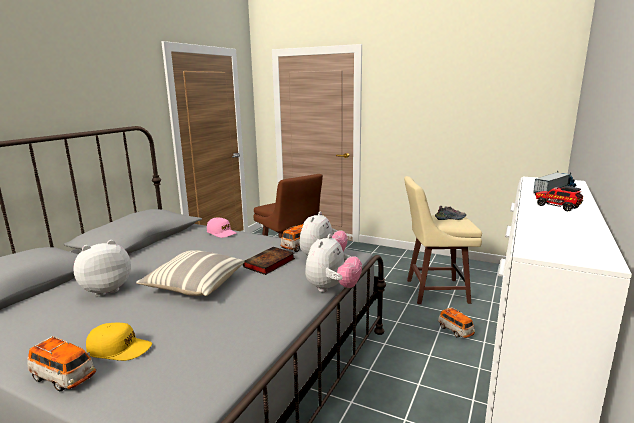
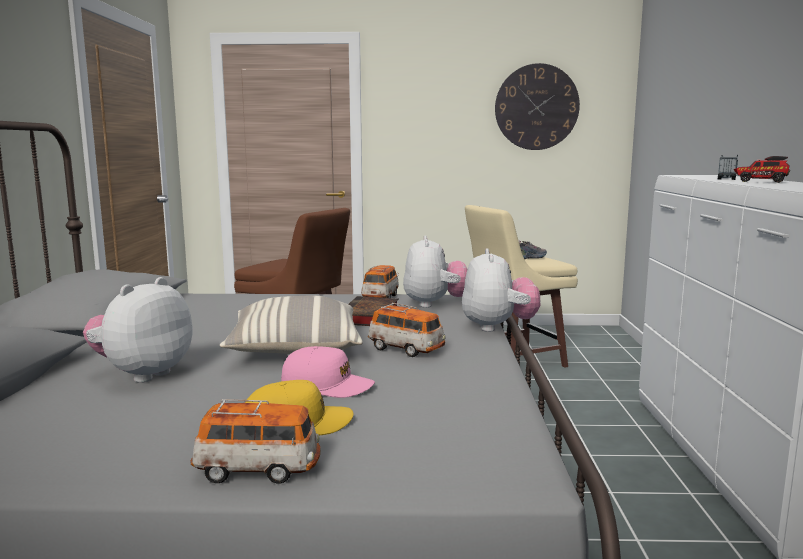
camera: 25 degrees left, 5 degrees down
pink cap [207,217,236,238] -> pink cap moved to [281,346,375,398]
toy car [438,307,475,338] -> toy car moved to [368,303,446,357]
none -> wall clock [495,63,580,150]

